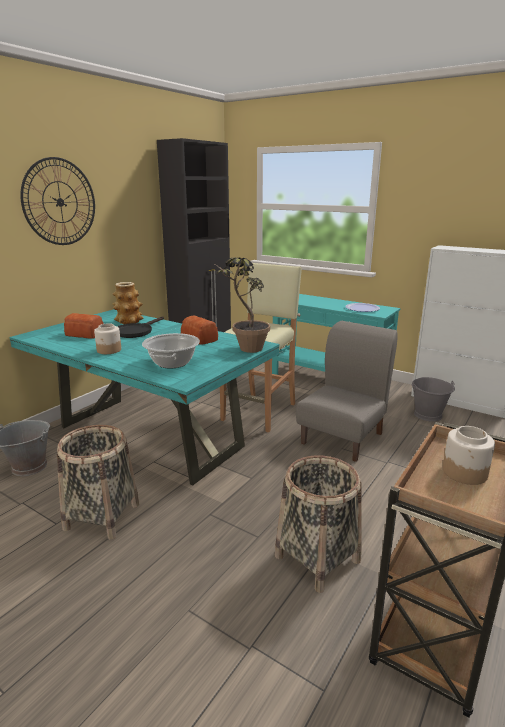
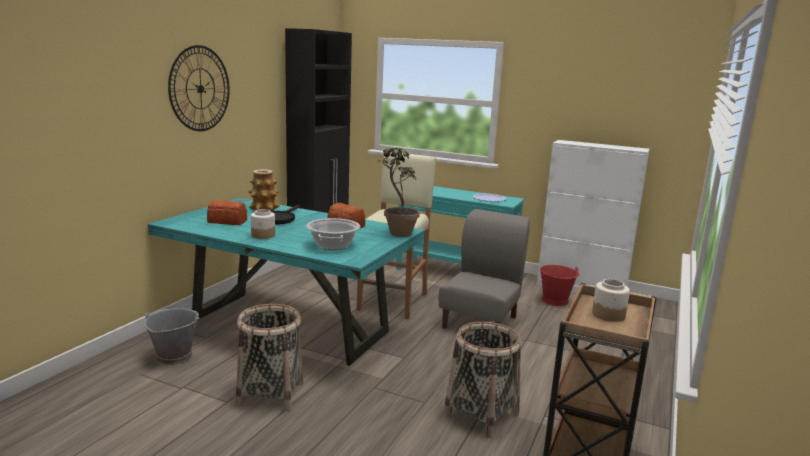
camera: 10 degrees left, 5 degrees down
grey bucket [412,377,455,422] -> red bucket [540,265,579,306]

